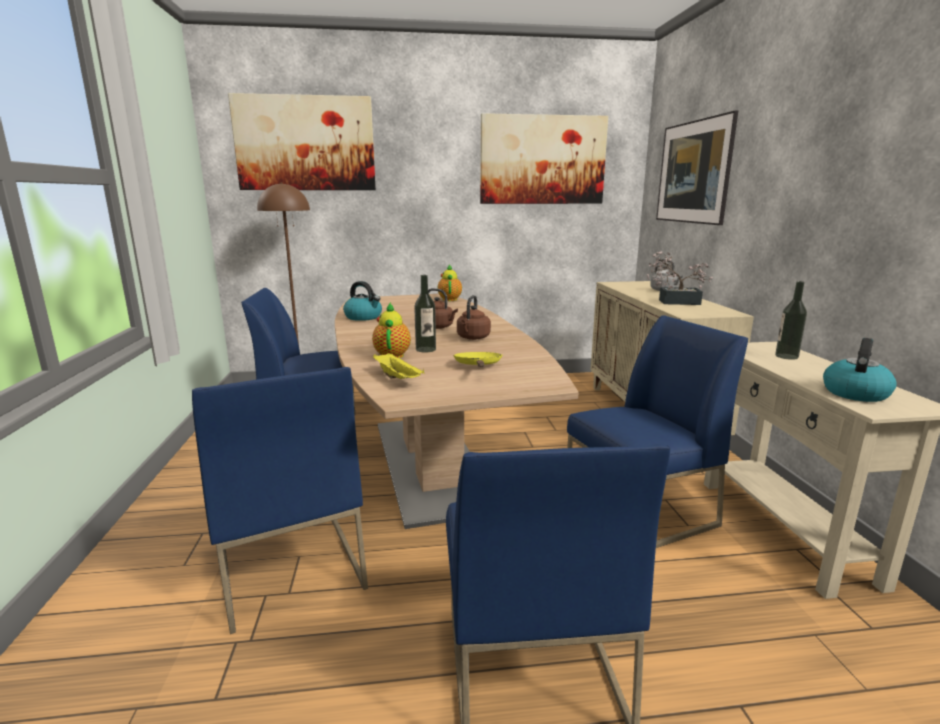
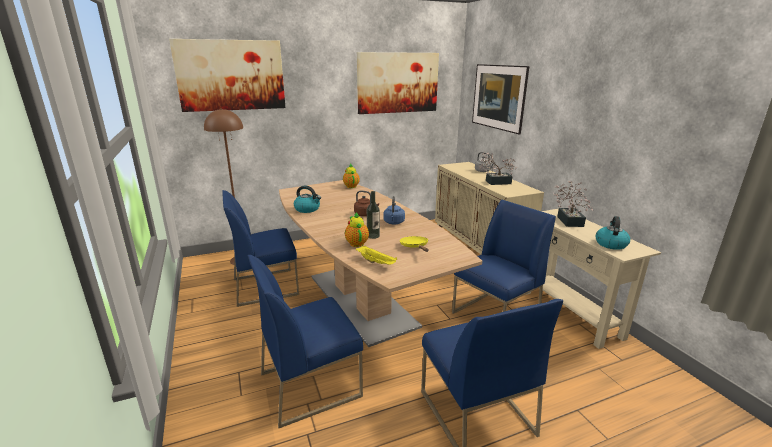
camera: 15 degrees left, 5 degrees up
blue chair [192,367,368,634] -> blue chair turned 105 degrees clockwise [247,255,363,428]
brown kettle [457,295,491,340] -> blue kettle [384,196,405,224]
bottle [775,281,807,360] -> potted plant [553,181,593,227]

